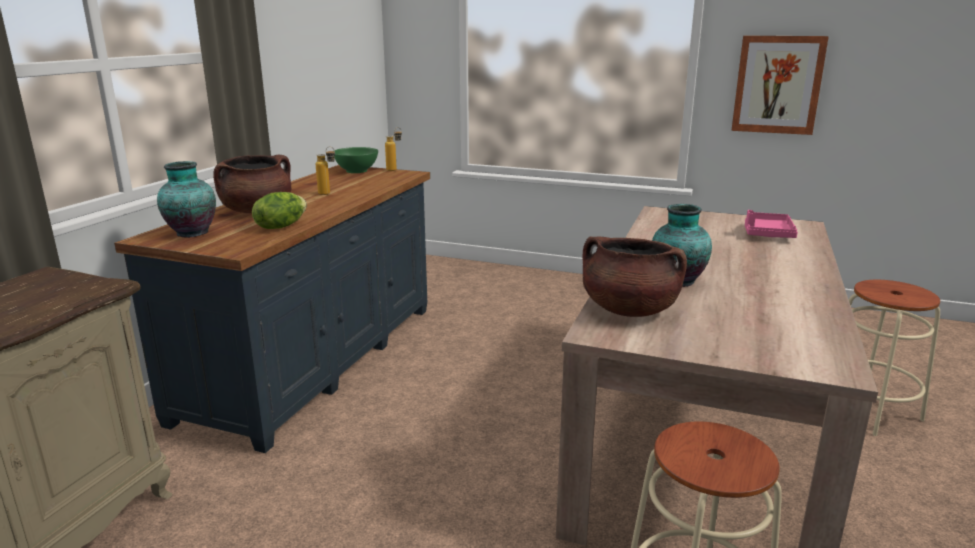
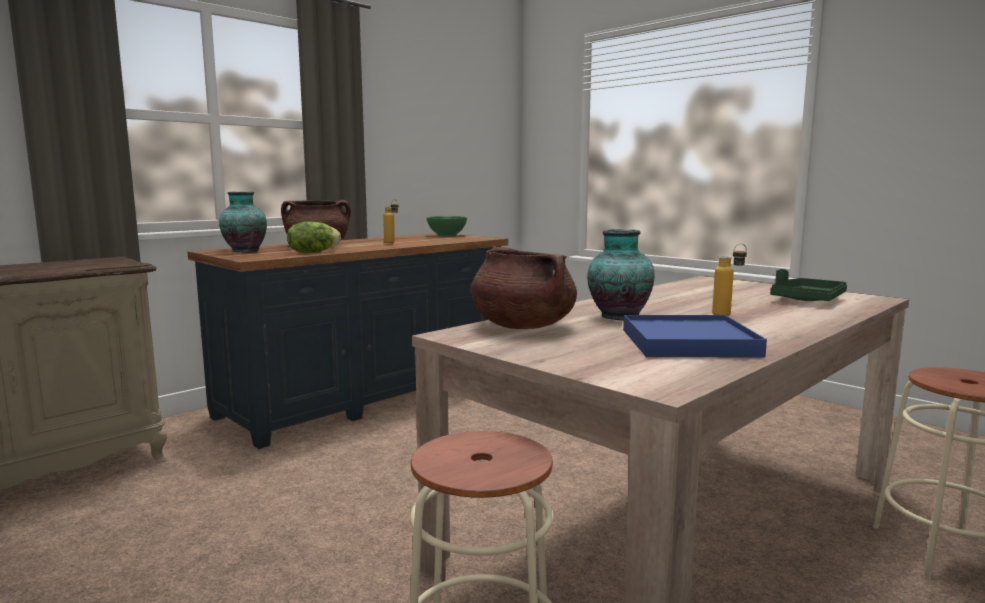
camera: 25 degrees right, 10 degrees down
bottle [385,127,402,171] -> bottle moved to [712,243,747,316]
picture [731,36,829,135] -> none
pink tray [745,210,798,238] -> green tray [770,269,847,301]
none -> blue tray [623,315,767,357]

